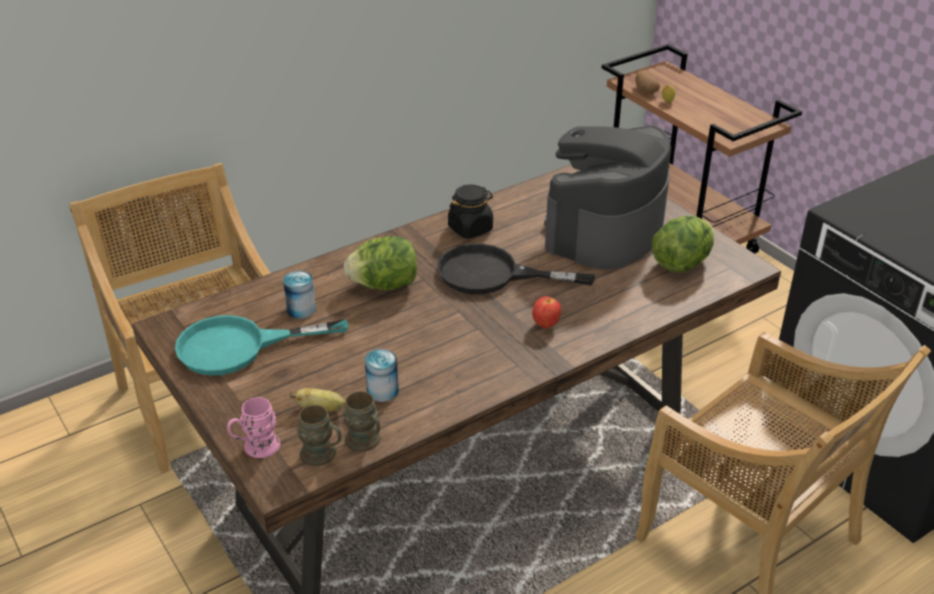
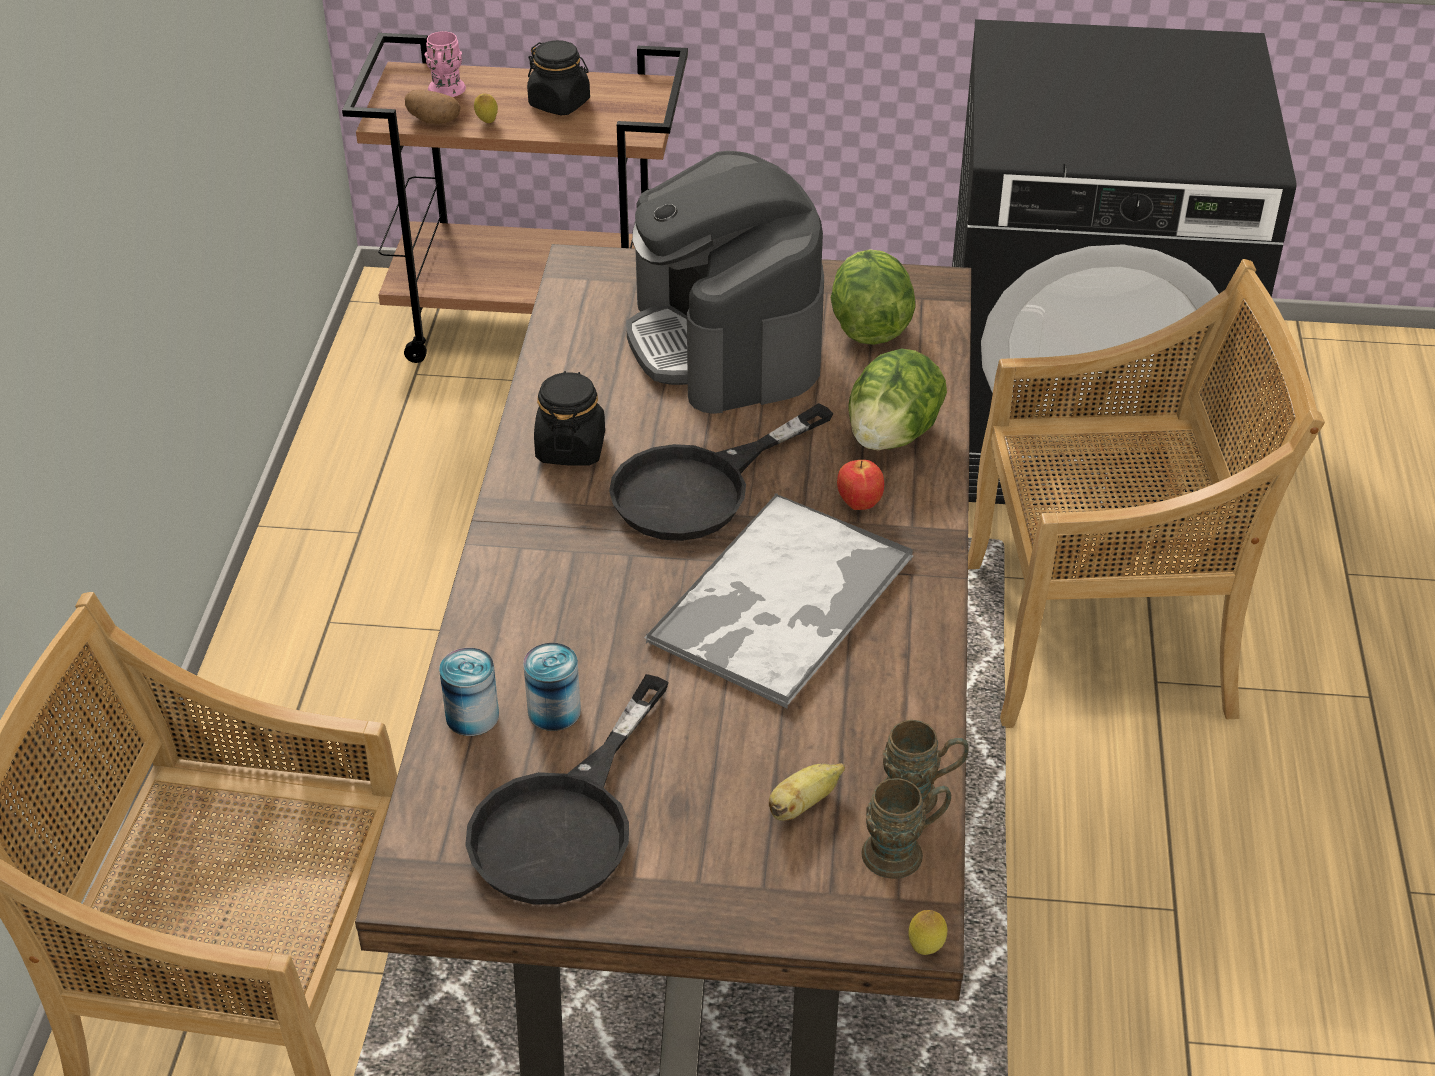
camera: 50 degrees left, 5 degrees up
turquoise frying pan [175,315,348,376] -> black frying pan [465,674,668,905]
pink mug [227,397,280,458] -> pink mug moved to [424,31,466,97]
lettuce [344,236,417,290] -> lettuce moved to [848,349,947,450]
can [365,349,399,402] -> can moved to [439,648,499,736]
none -> black jar [527,40,590,115]
none -> tray [644,493,914,708]
none -> lemon [908,910,947,955]

